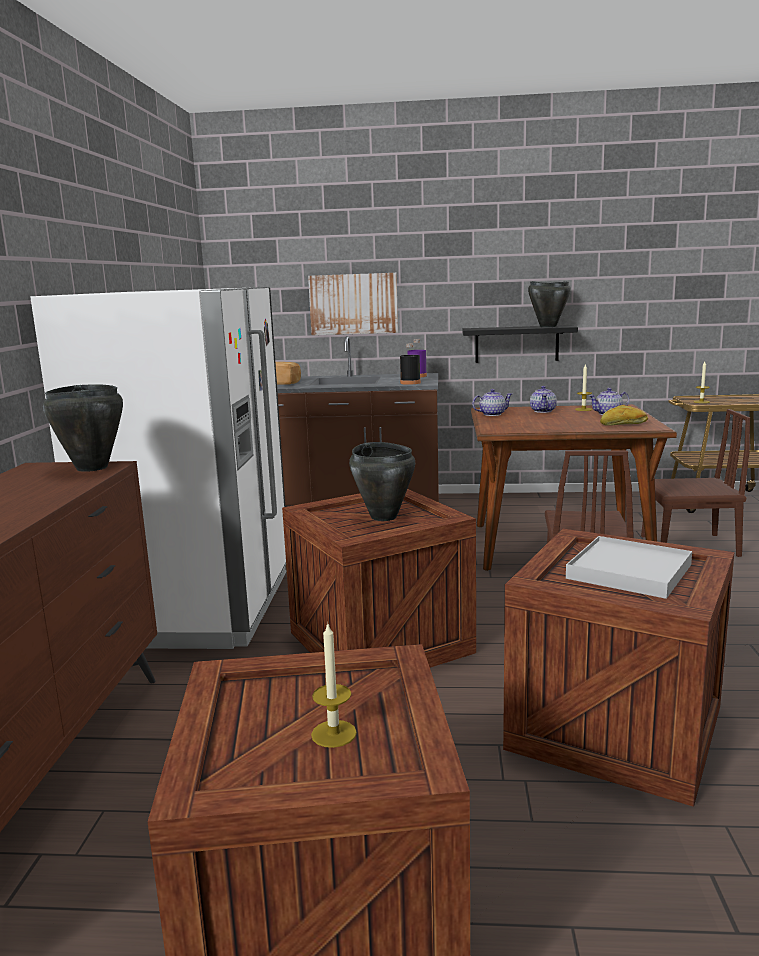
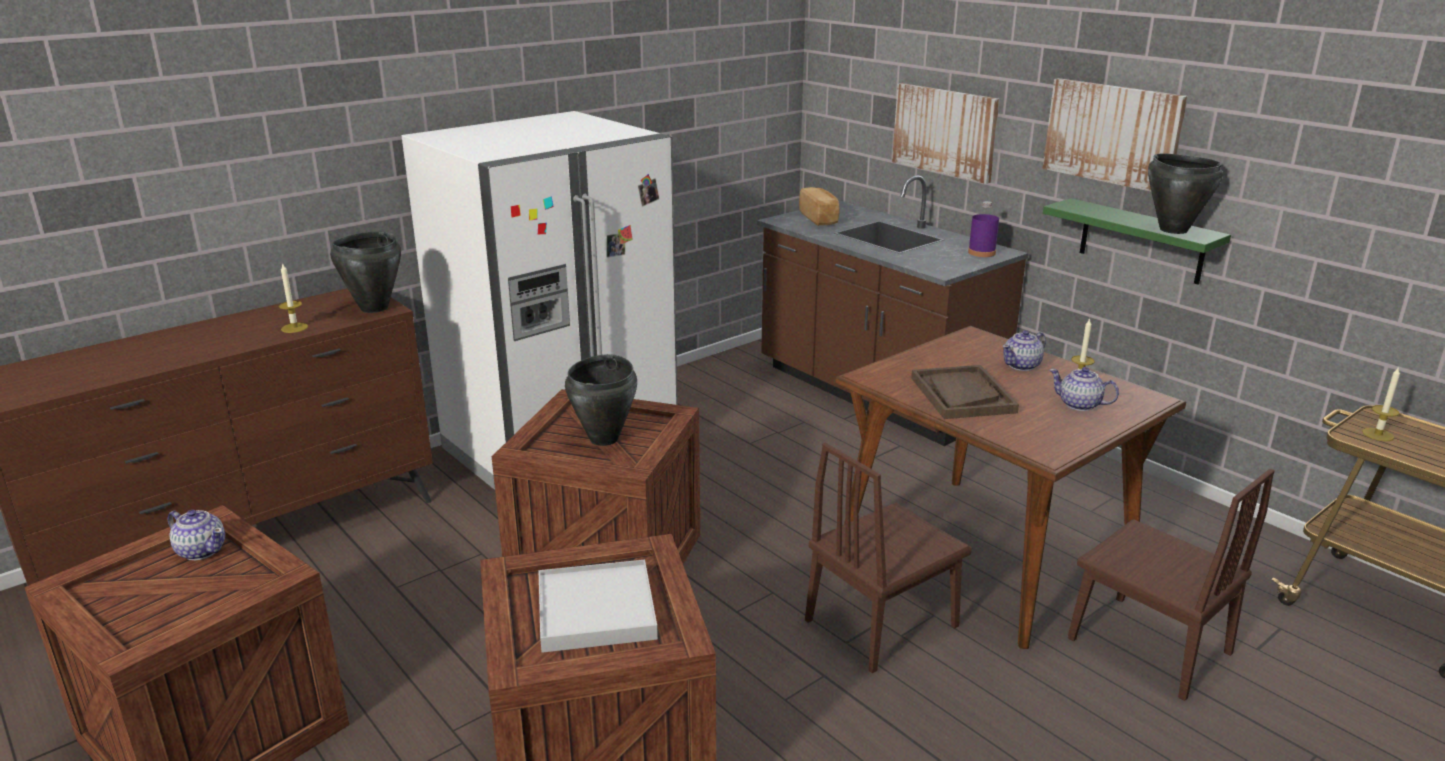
camera: 45 degrees right, 10 degrees up
candle [311,623,357,748] -> candle moved to [279,263,308,333]
black bottle [400,343,421,385] -> none
black shelf [462,325,578,363] -> green shelf [1043,198,1231,285]
teapot [472,389,512,416] -> teapot moved to [167,510,225,560]
bread [600,405,648,425] -> none
none -> brown tray [911,365,1019,419]
none -> picture [1043,78,1188,191]

